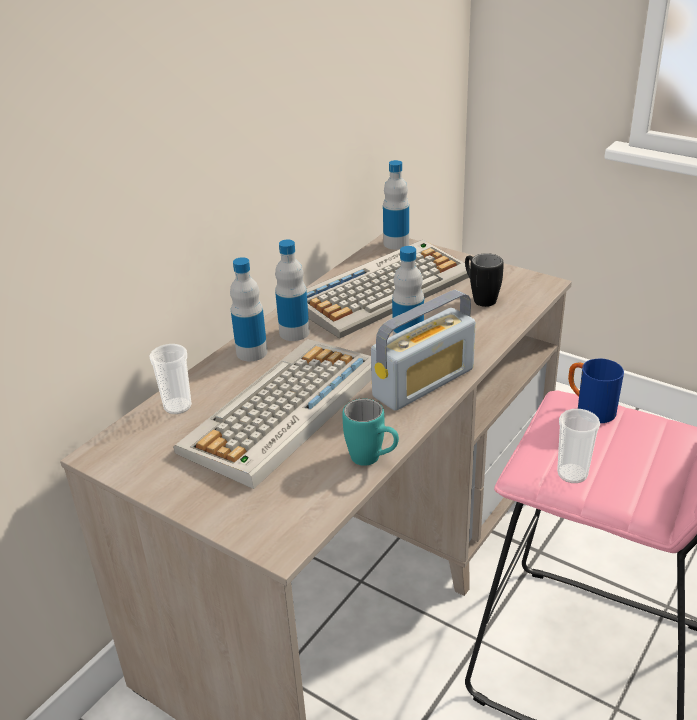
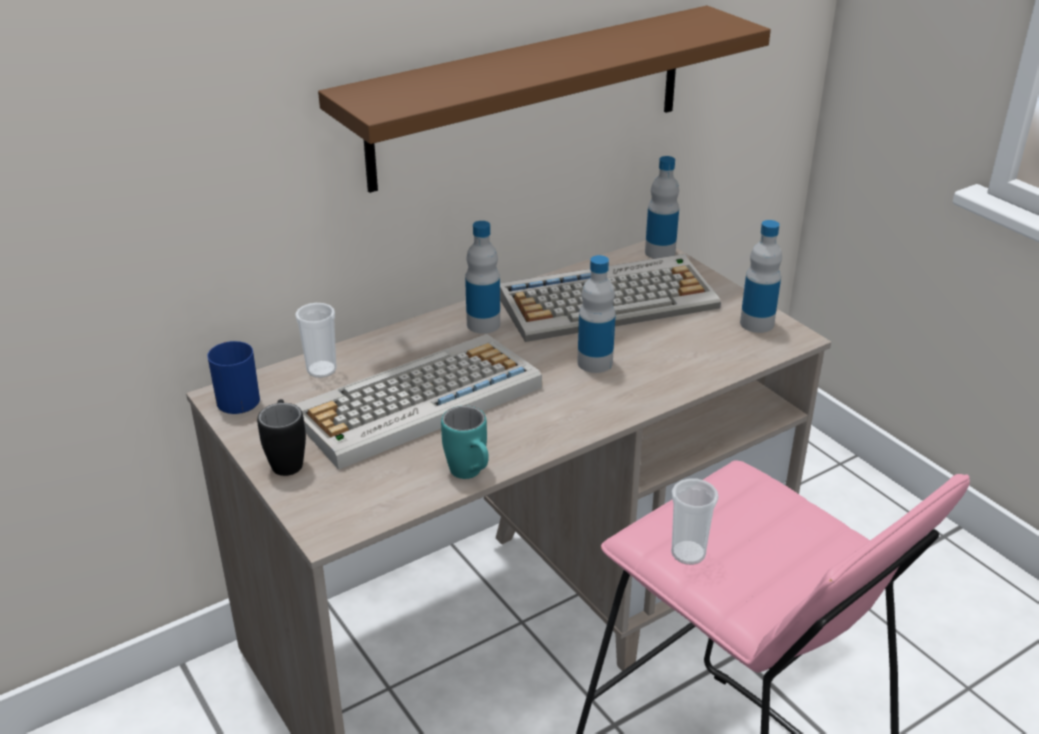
camera: 20 degrees right, 0 degrees up
bottle [230,257,268,361] -> bottle moved to [740,220,782,333]
radio [371,290,476,411] -> none
black mug [465,253,504,307] -> black mug moved to [257,399,306,476]
blue mug [568,359,624,423] -> blue mug moved to [207,341,260,414]
none -> brown shelf [318,6,771,193]

